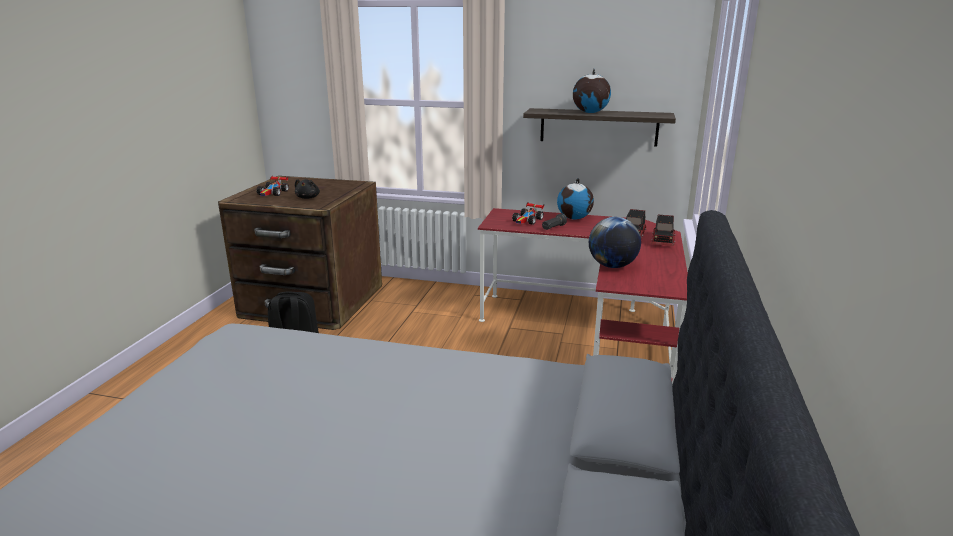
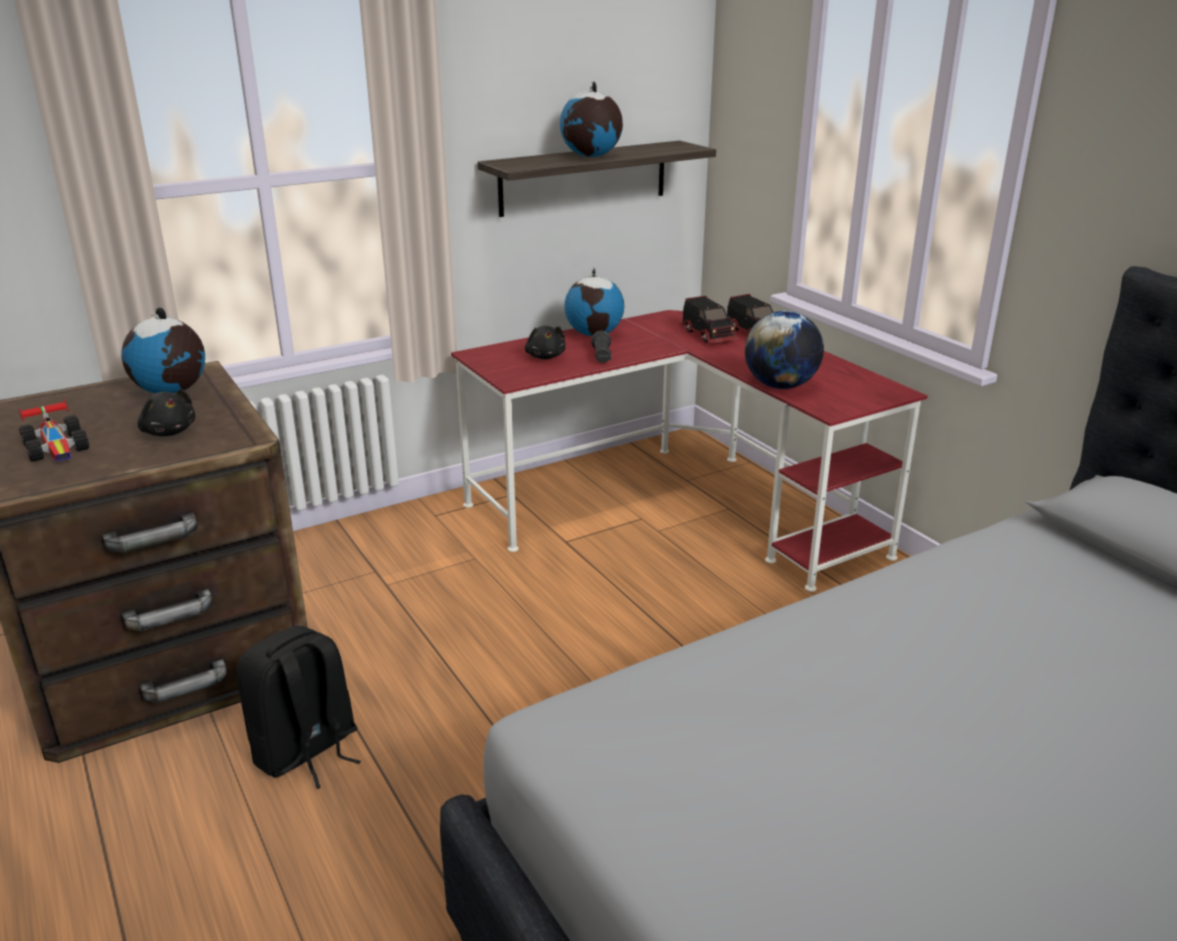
camera: 45 degrees left, 5 degrees up
toy car [512,202,544,225] -> black plush toy [525,326,566,359]
none -> globe [122,307,205,394]

